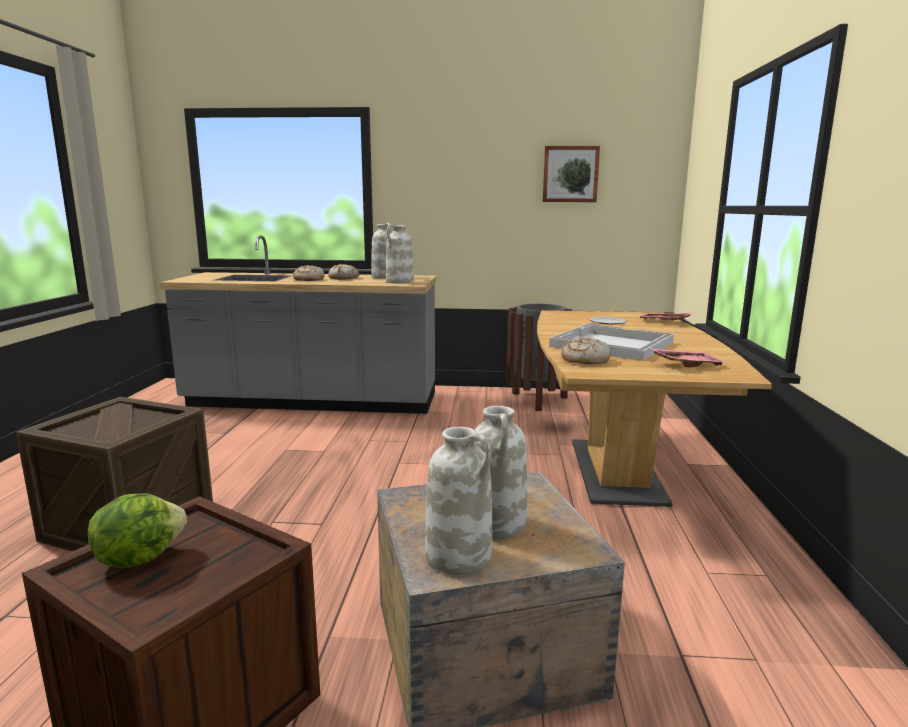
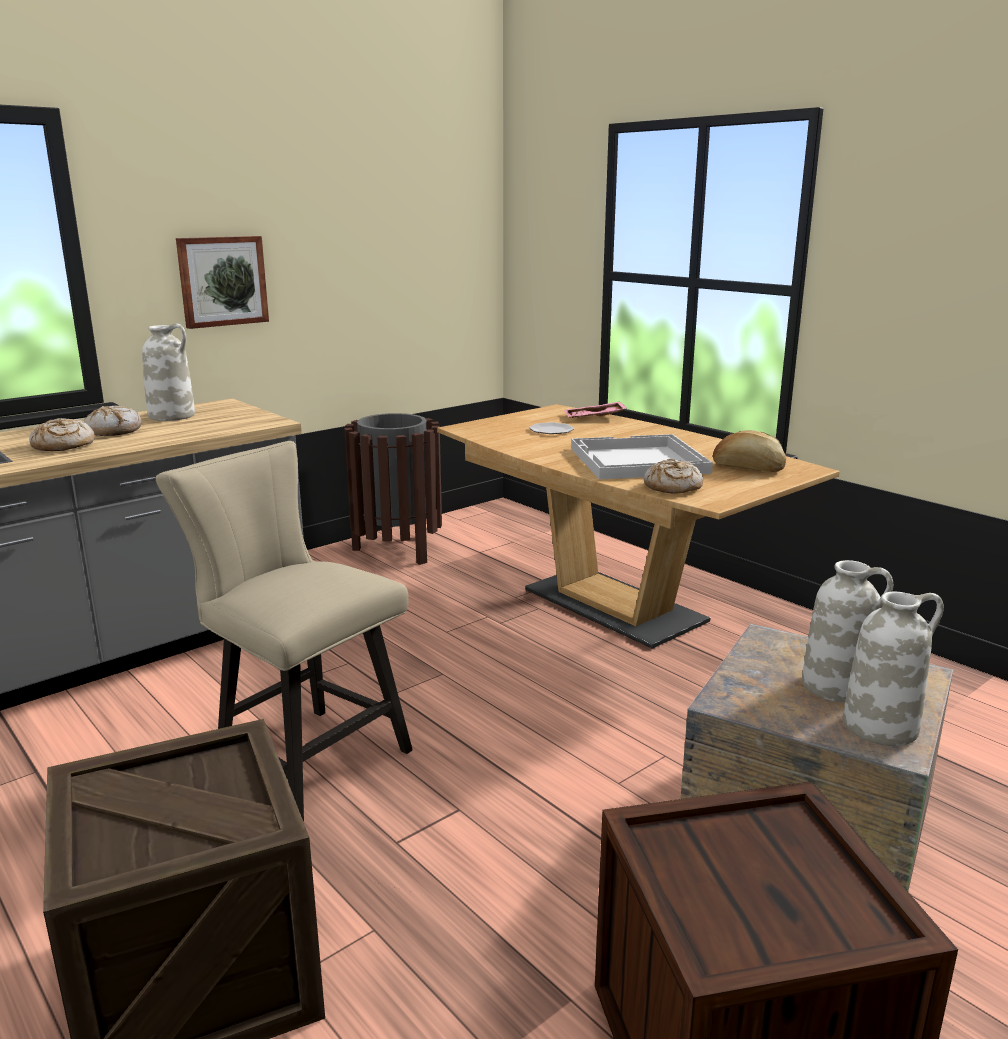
camera: 45 degrees left, 5 degrees up
lettuce [88,493,187,568] -> none
white vase [386,224,414,284] -> none
picture [542,146,600,202] -> picture moved to [176,236,269,329]
pink tray [649,348,729,367] -> bread [713,430,786,472]
none -> beige chair [156,441,413,821]

